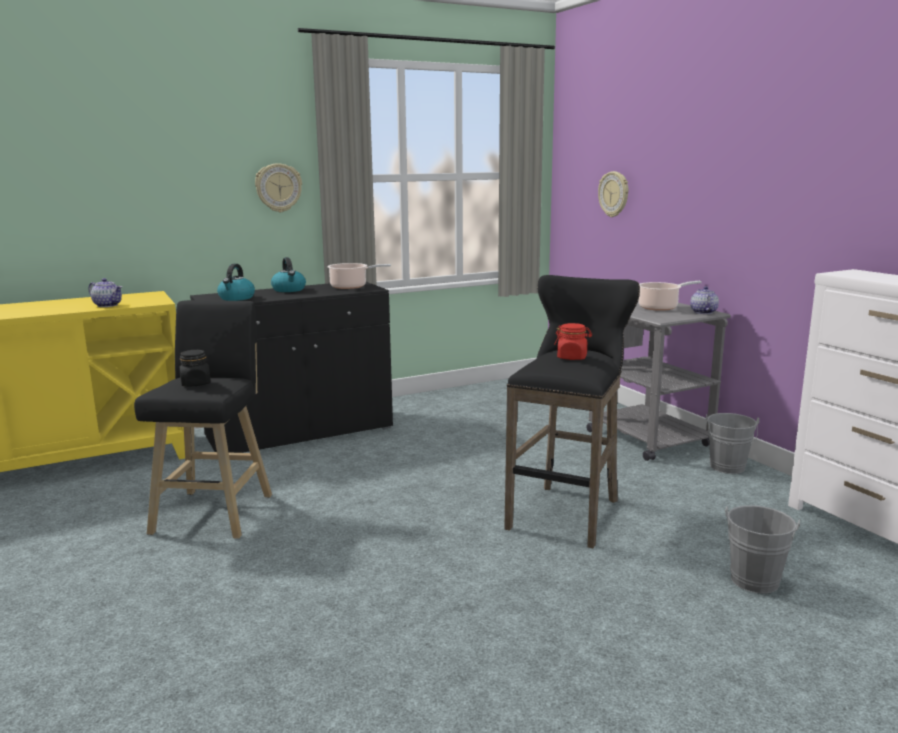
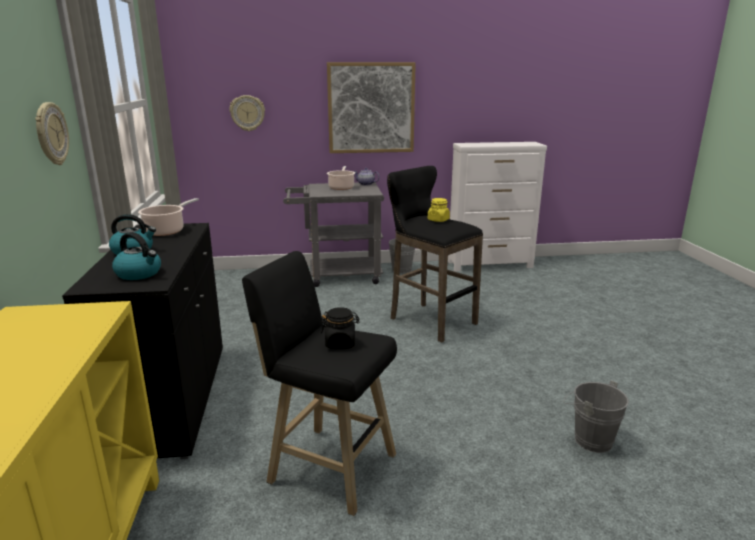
camera: 70 degrees left, 5 degrees up
teapot [89,278,122,307] -> none
red jar [554,323,592,360] -> yellow jar [428,198,450,222]
grey bucket [725,505,800,594] -> grey bucket moved to [563,380,629,453]
none -> picture [327,62,416,153]

